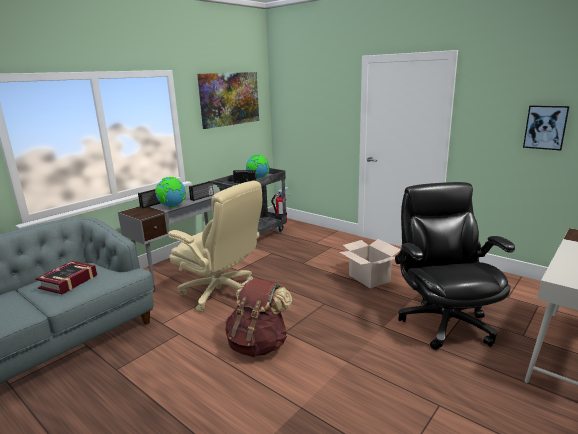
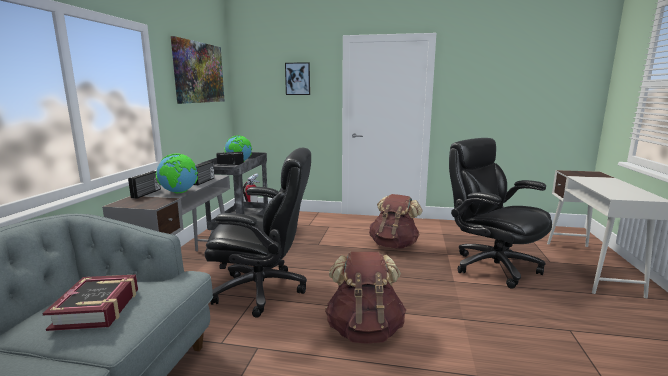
camera: 30 degrees left, 5 degrees down
beige office chair [168,181,262,313] -> black office chair [205,148,311,318]
cardboard box [339,239,401,289] -> brown backpack [369,194,423,249]
picture [523,105,570,151] -> picture moved to [285,62,310,95]

